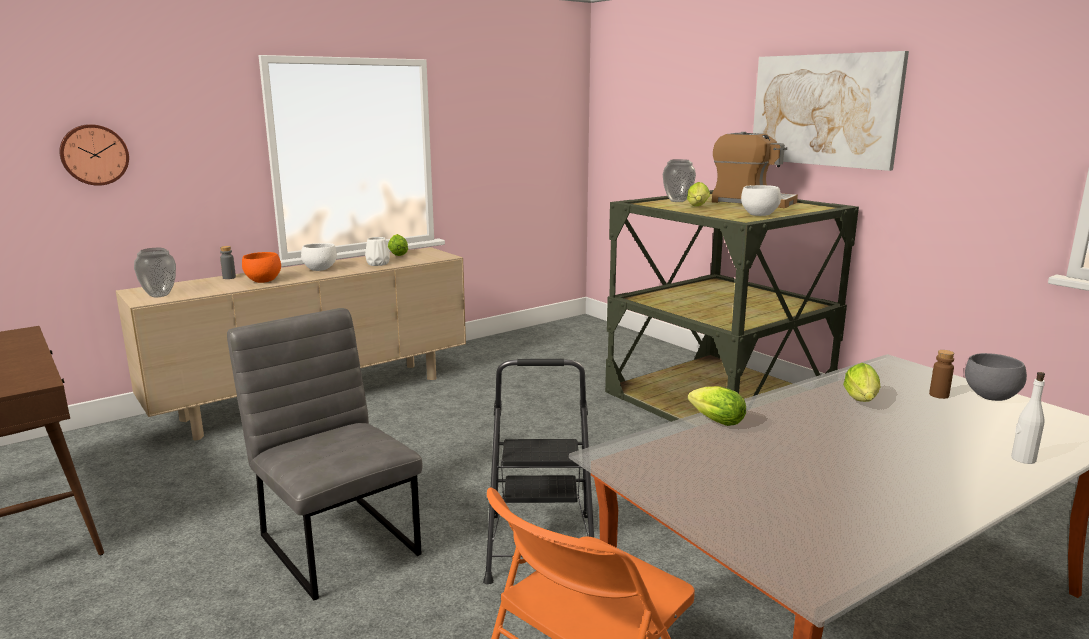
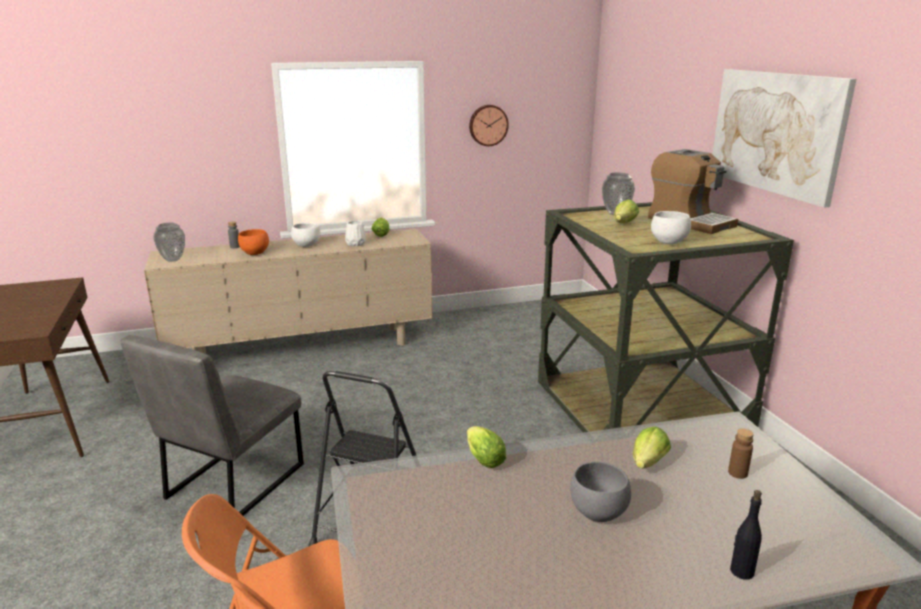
camera: 20 degrees right, 5 degrees up
wall clock [59,124,129,186] -> wall clock moved to [469,105,509,146]
grey chair [227,308,423,600] -> grey chair turned 135 degrees counterclockwise [121,335,304,516]
grey bowl [965,353,1027,401] -> grey bowl moved to [570,462,631,522]
white bottle [1011,372,1045,464] -> black bottle [730,490,762,580]

